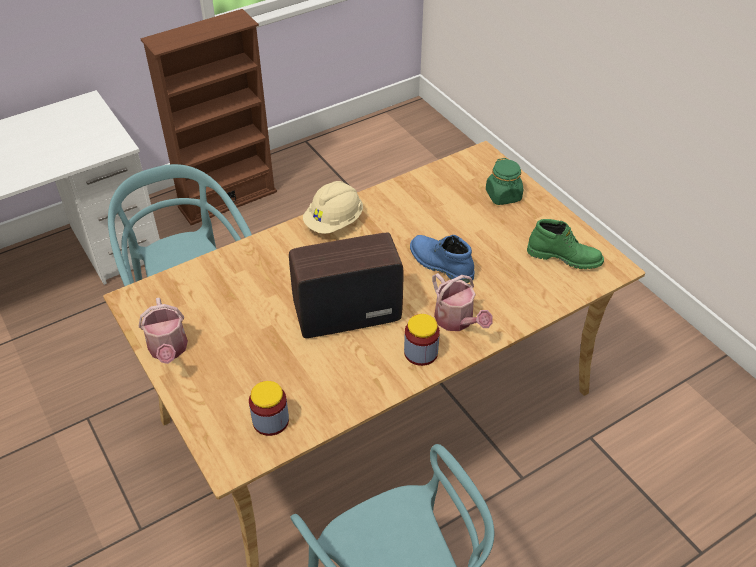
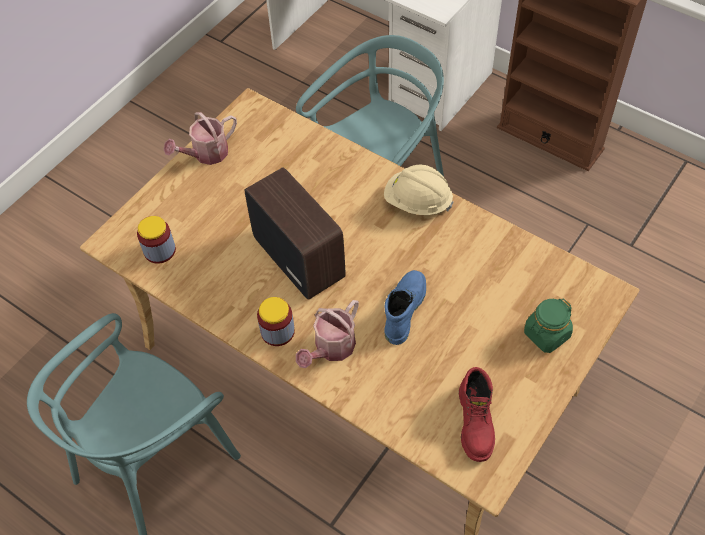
camera: 70 degrees right, 10 degrees up
green boot [527,219,604,269] -> red boot [459,367,495,462]

